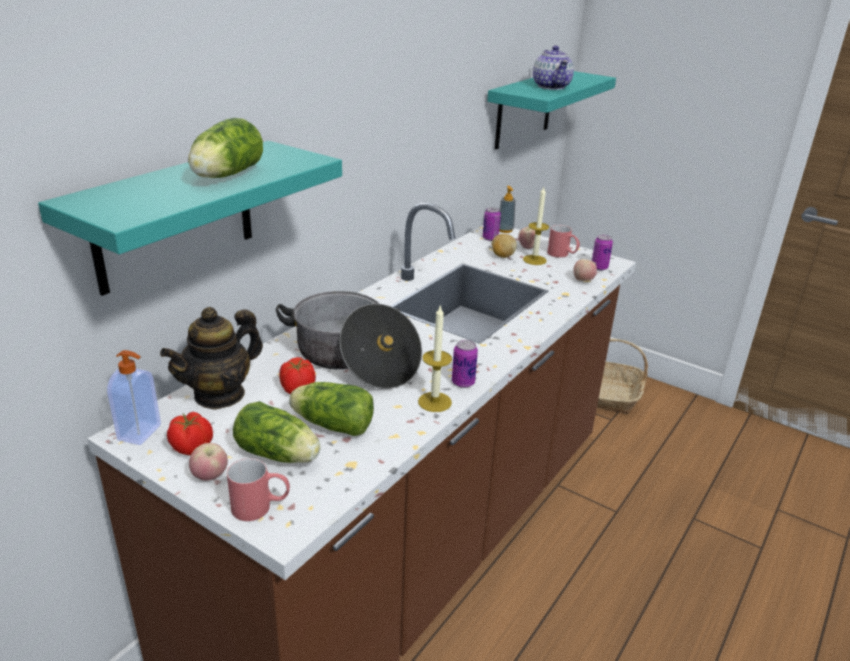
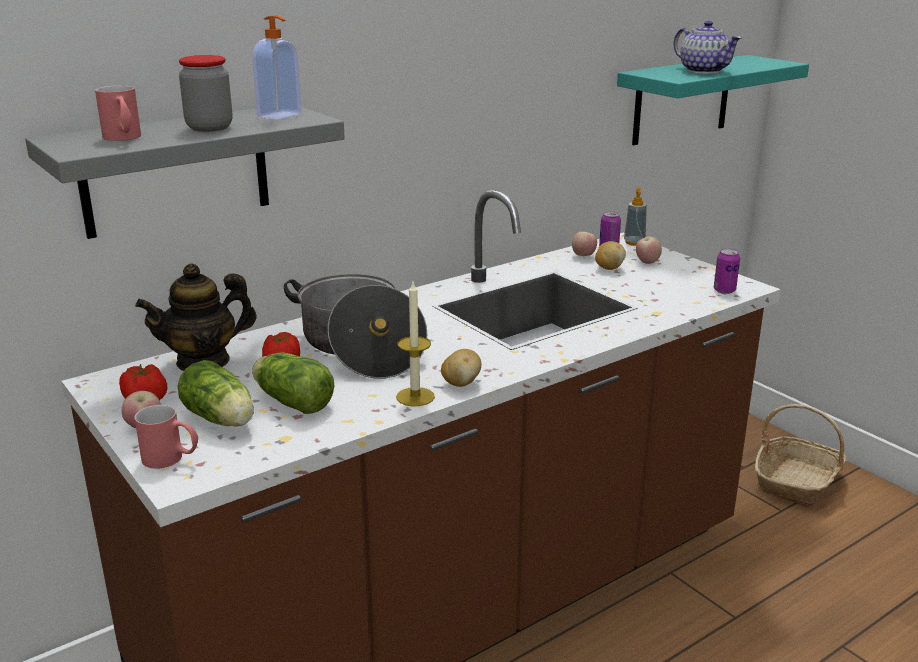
camera: 20 degrees right, 5 degrees down
turquoise shelf [38,141,342,296] -> grey shelf [25,107,345,239]
soap dispenser [107,350,161,445] -> soap dispenser moved to [252,15,301,120]
lettuce [188,118,263,178] -> jar [179,55,232,132]
can [452,340,478,388] -> potato [441,349,481,387]
candle [523,187,549,265] -> none
teapot [533,46,574,90] -> teapot turned 45 degrees counterclockwise [673,21,742,74]
red mug [547,225,580,258] -> red mug moved to [95,85,141,141]
apple [573,259,597,281] -> apple moved to [572,232,597,256]

